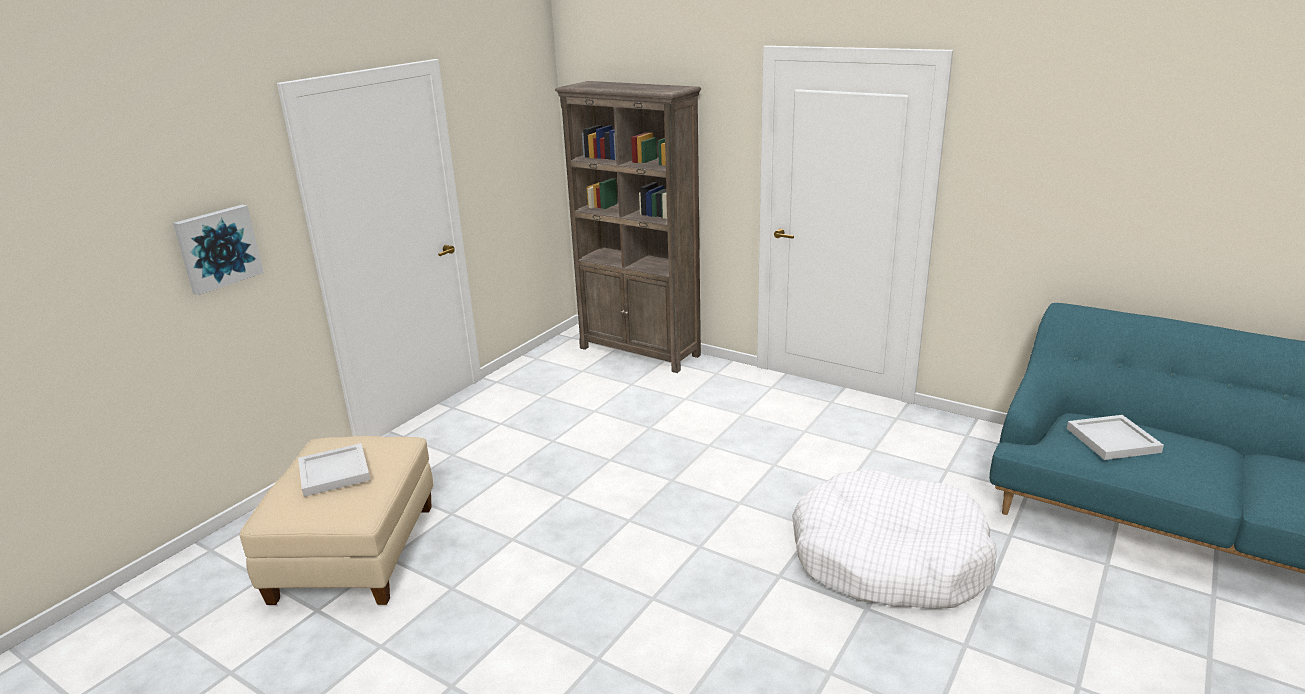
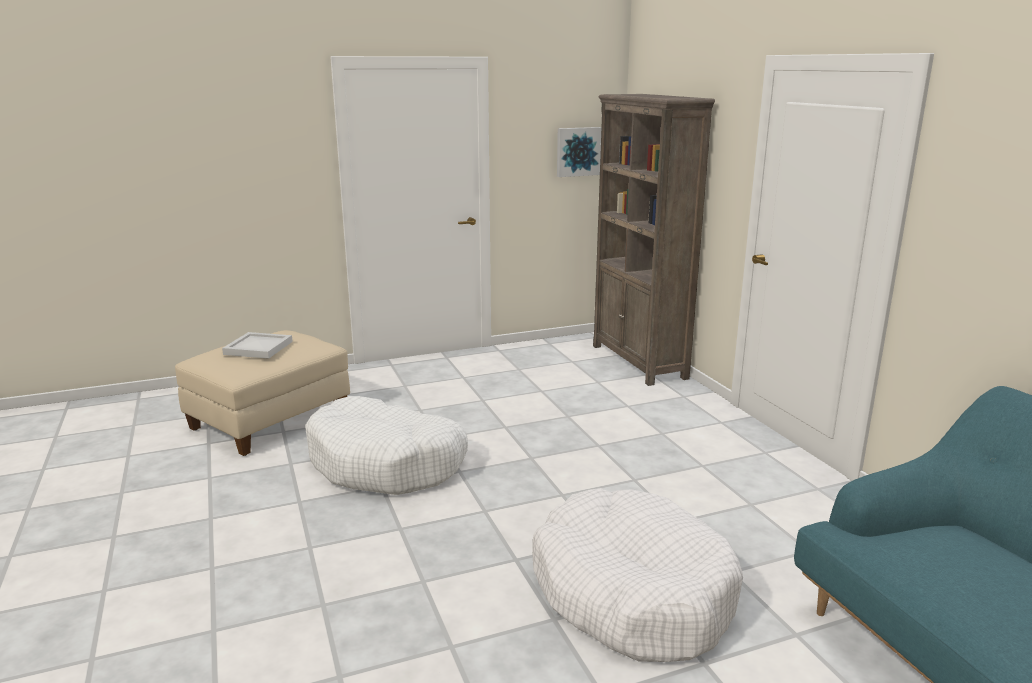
camera: 35 degrees right, 5 degrees down
picture [173,205,264,295] -> picture moved to [557,127,601,177]
white tray [1067,415,1164,460] -> none
none -> white dog bed [305,396,468,495]

